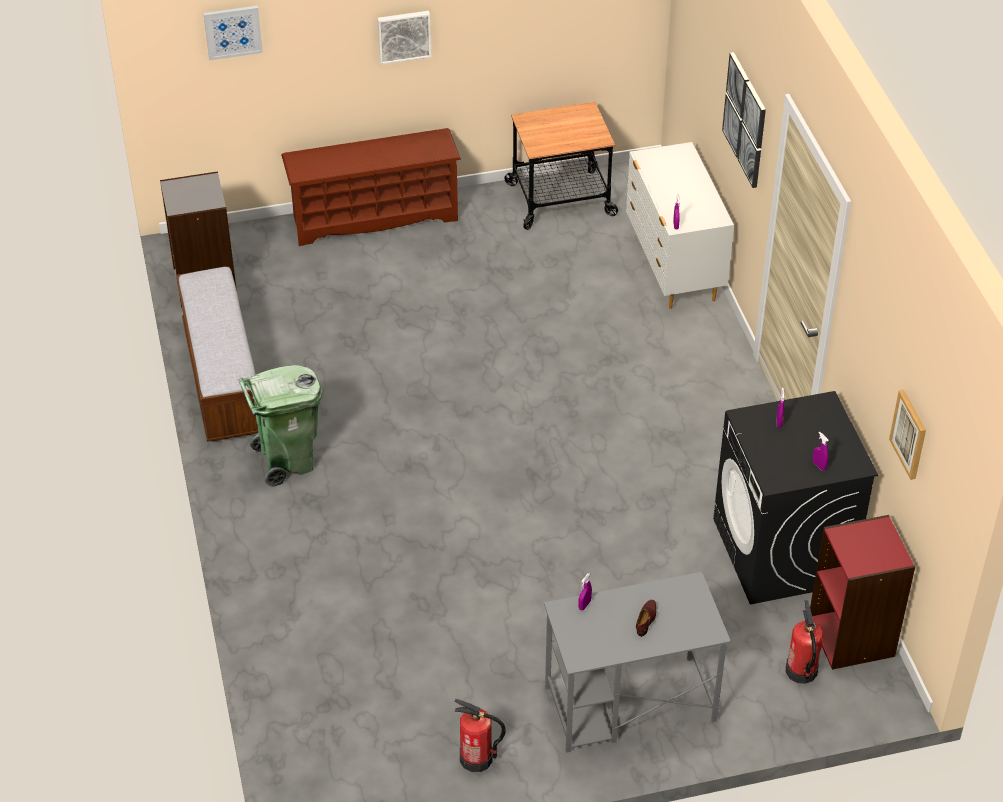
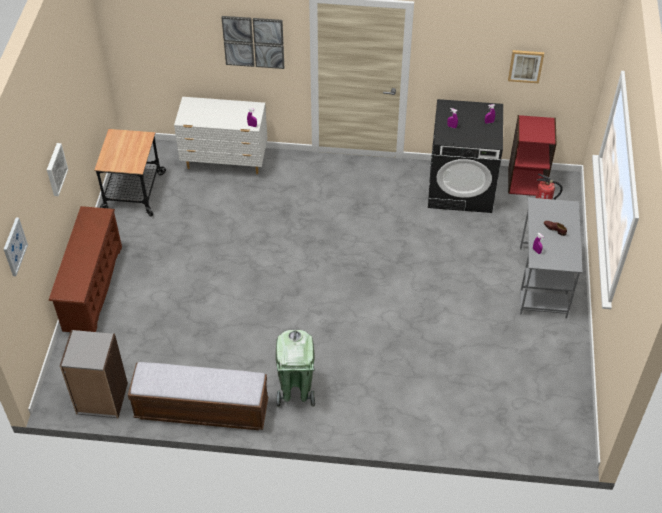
camera: 70 degrees left, 5 degrees up
fire extinguisher [455,699,506,772] -> none

